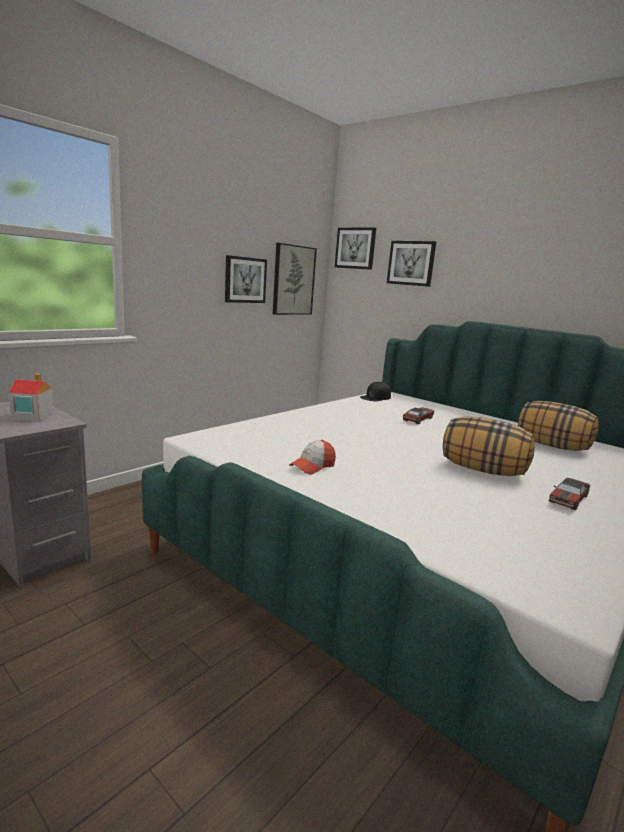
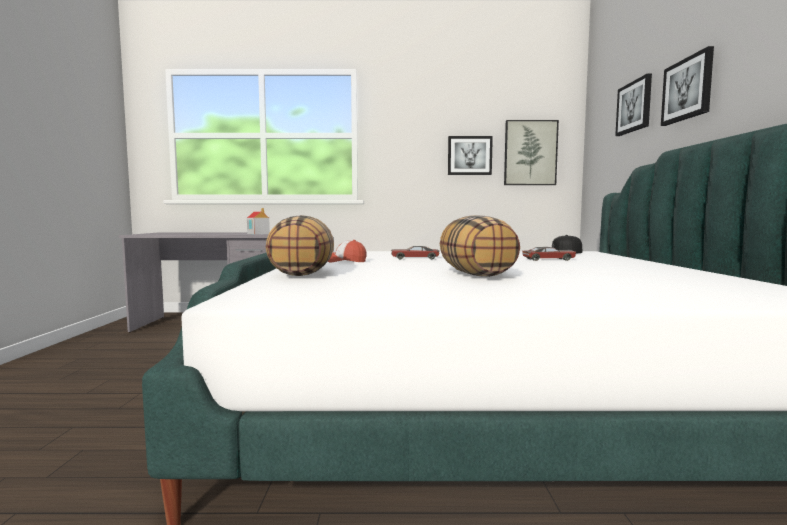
camera: 50 degrees right, 10 degrees down
picture [335,227,376,270] -> picture moved to [661,46,714,126]
pillow [518,401,599,451] -> pillow moved to [266,215,334,276]
toy car [549,478,590,510] -> toy car moved to [391,246,440,259]

